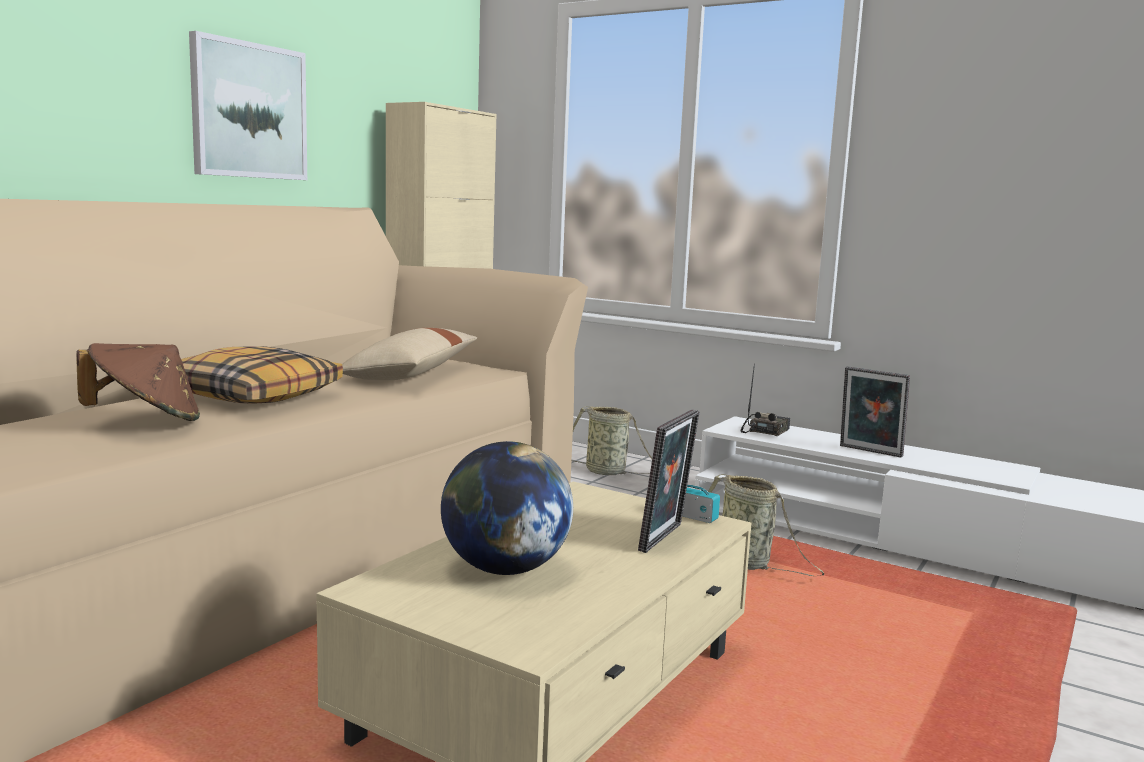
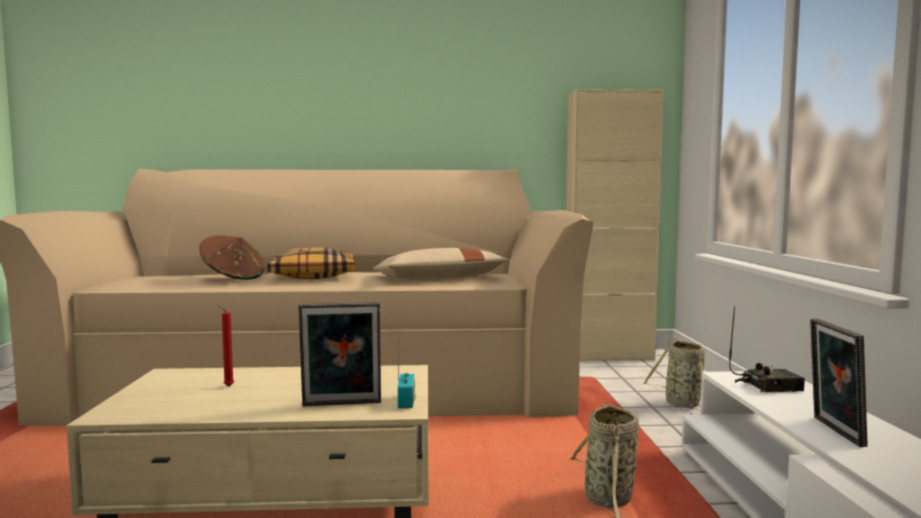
camera: 55 degrees right, 5 degrees down
picture [189,31,307,180] -> none
globe [441,441,573,575] -> red candle [217,305,234,386]

